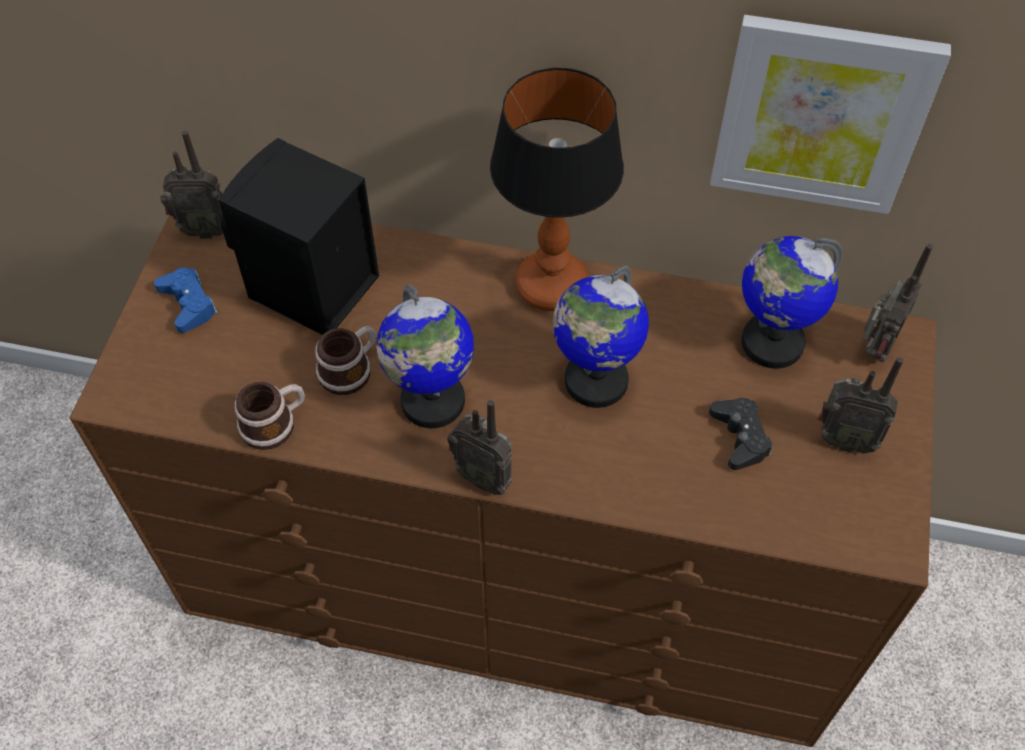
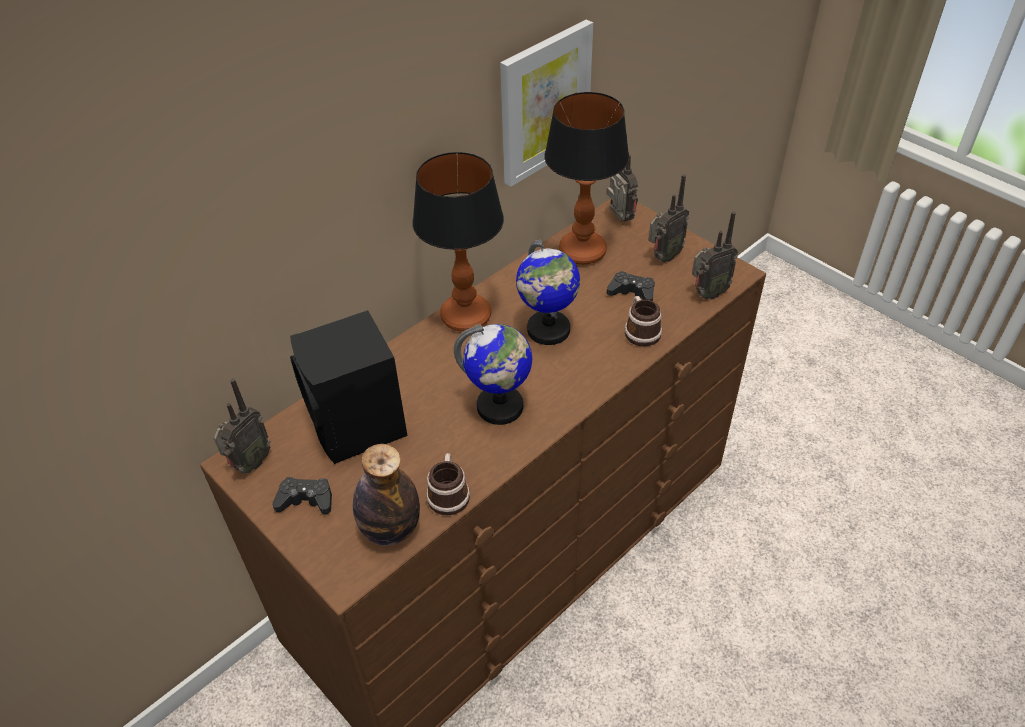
camera: 55 degrees left, 10 degrees down
blue game controller [154,268,218,333] -> black game controller [272,477,332,514]
mug [315,326,376,395] -> mug moved to [625,296,662,347]
radio [447,400,512,495] -> radio moved to [692,211,738,299]
globe [741,236,843,369] -> table lamp [544,92,629,265]
none -> bottle [353,444,420,546]

